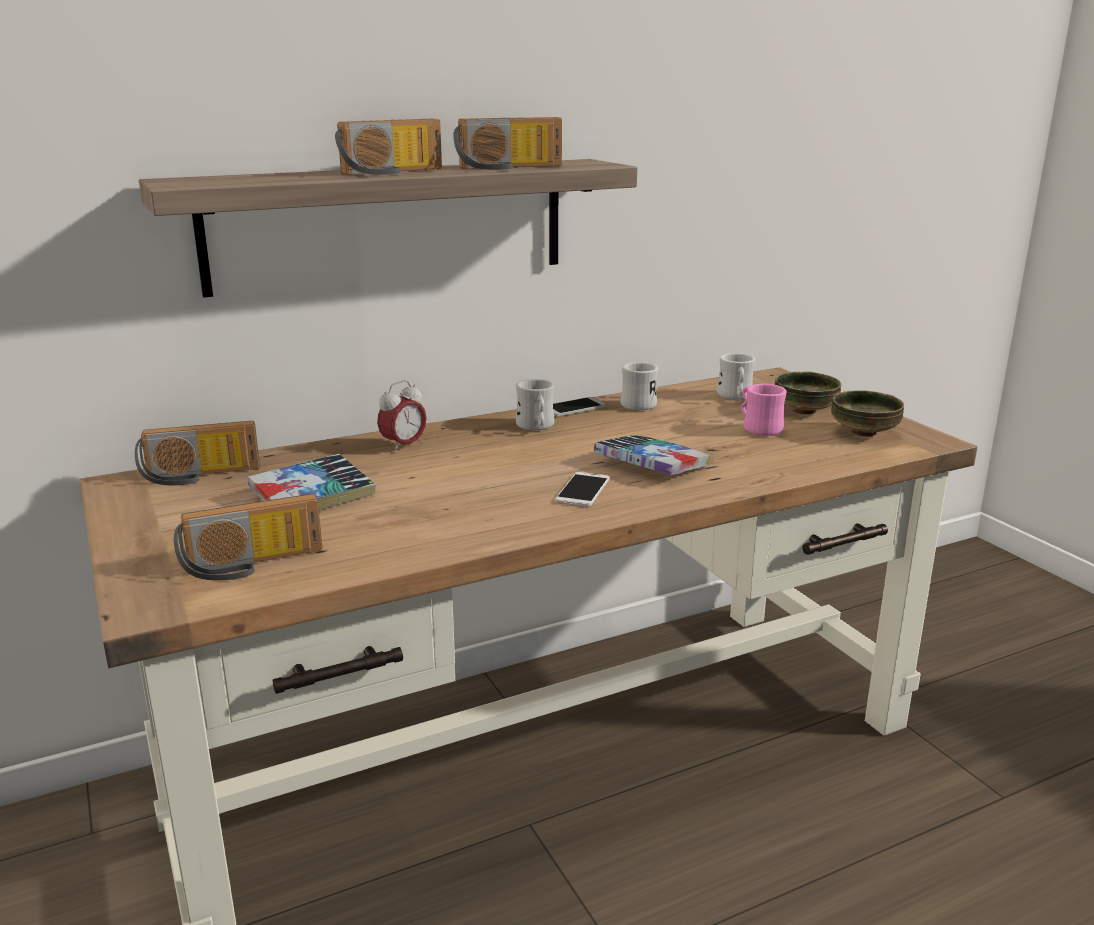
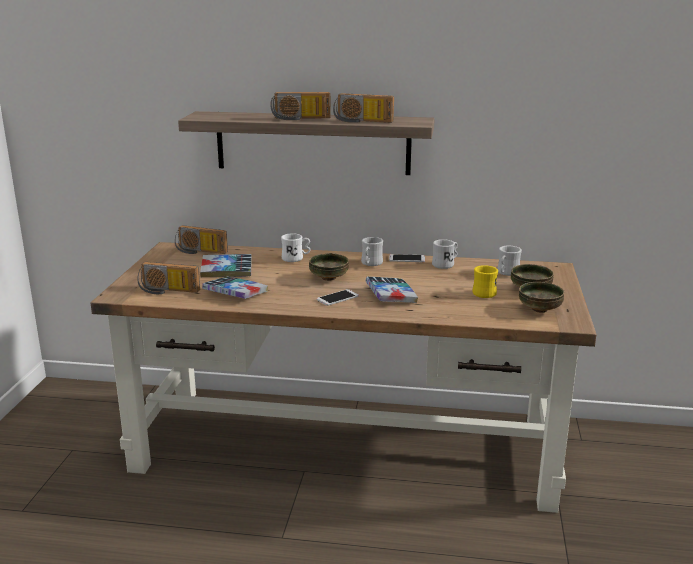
camera: 35 degrees right, 0 degrees up
alarm clock [377,380,427,453] -> white mug [281,233,311,262]
pink mug [741,384,787,436] -> yellow mug [472,265,498,298]
none -> book [202,277,268,299]
none -> bowl [309,253,349,281]

